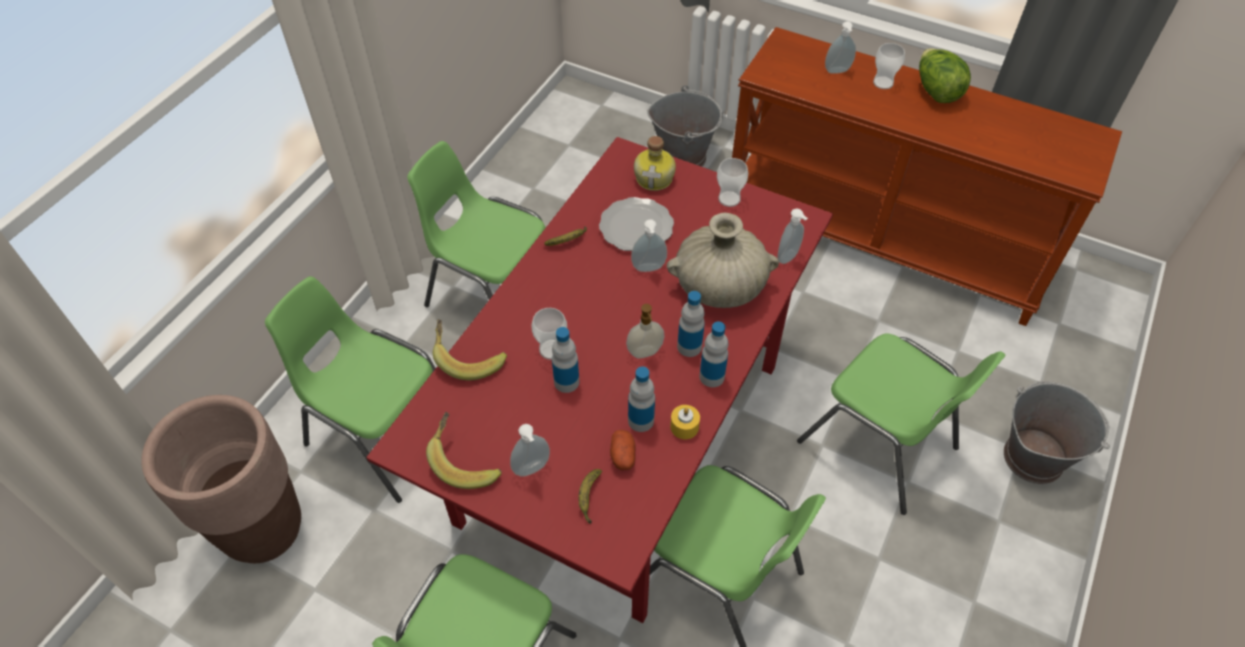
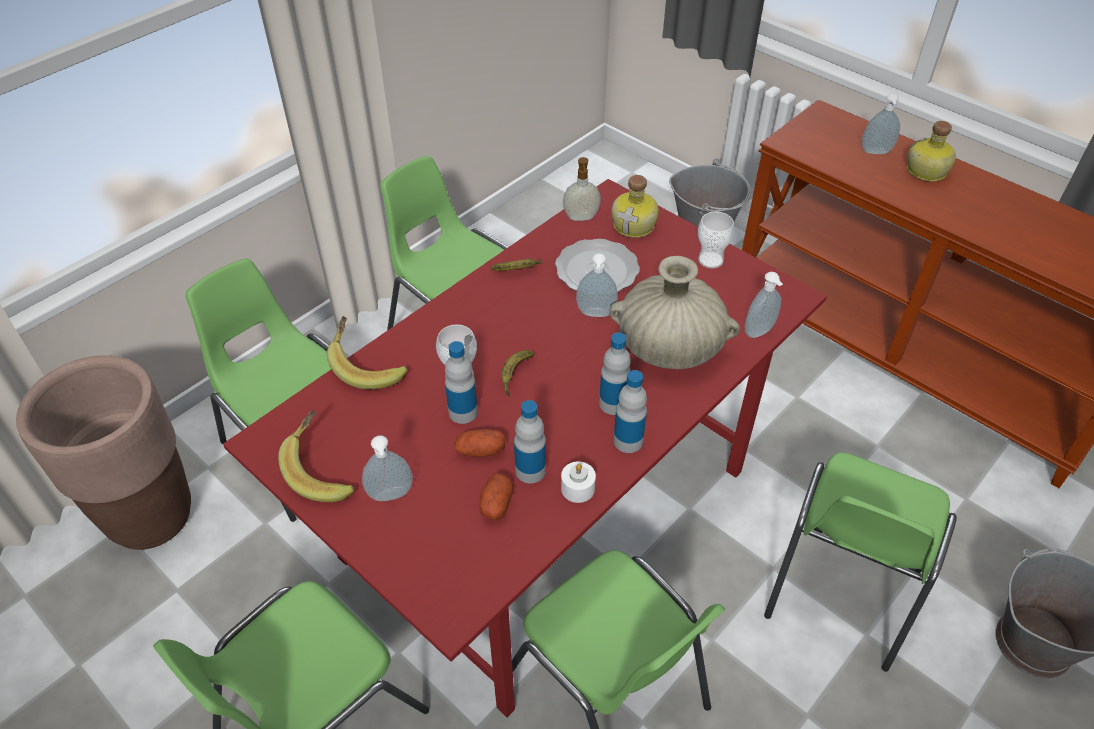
camera: 15 degrees right, 5 degrees down
banana [578,469,602,524] -> banana moved to [501,350,535,397]
soap dispenser [626,304,665,358] -> soap dispenser moved to [563,157,601,221]
yellow candle [670,405,700,439] -> white candle [561,462,596,503]
green chair [797,333,1006,515] -> green chair turned 60 degrees clockwise [764,452,957,672]
cup [873,43,905,89] -> bottle [907,121,956,181]
lettuce [919,48,971,103] -> none
none -> potato [454,429,505,457]

